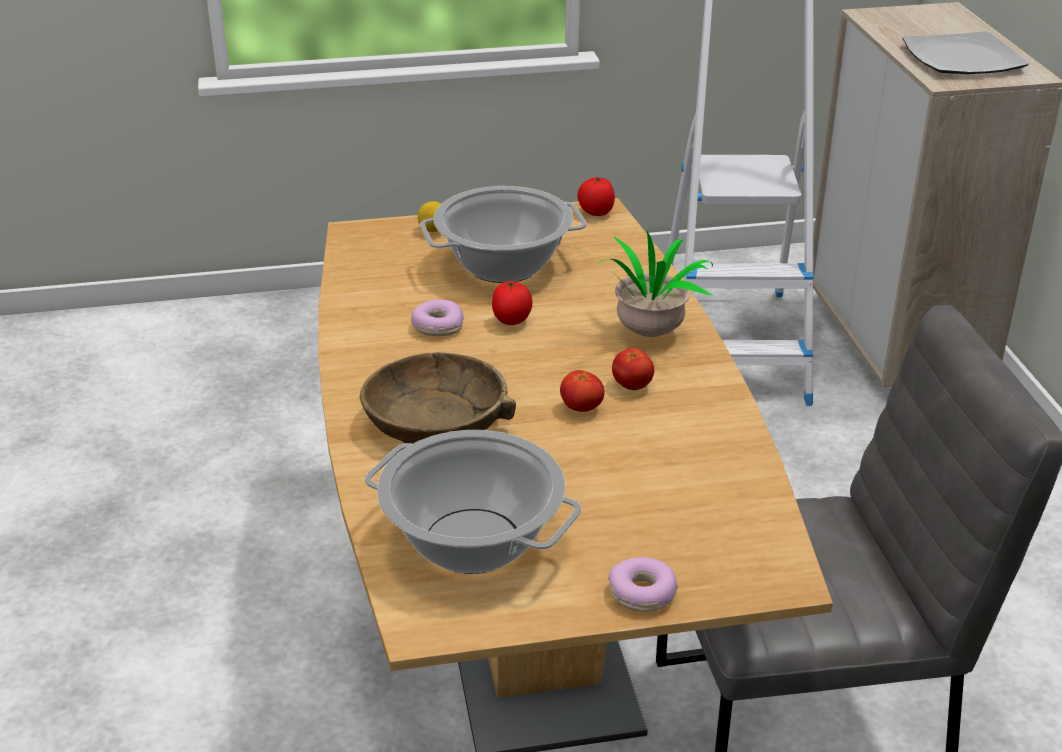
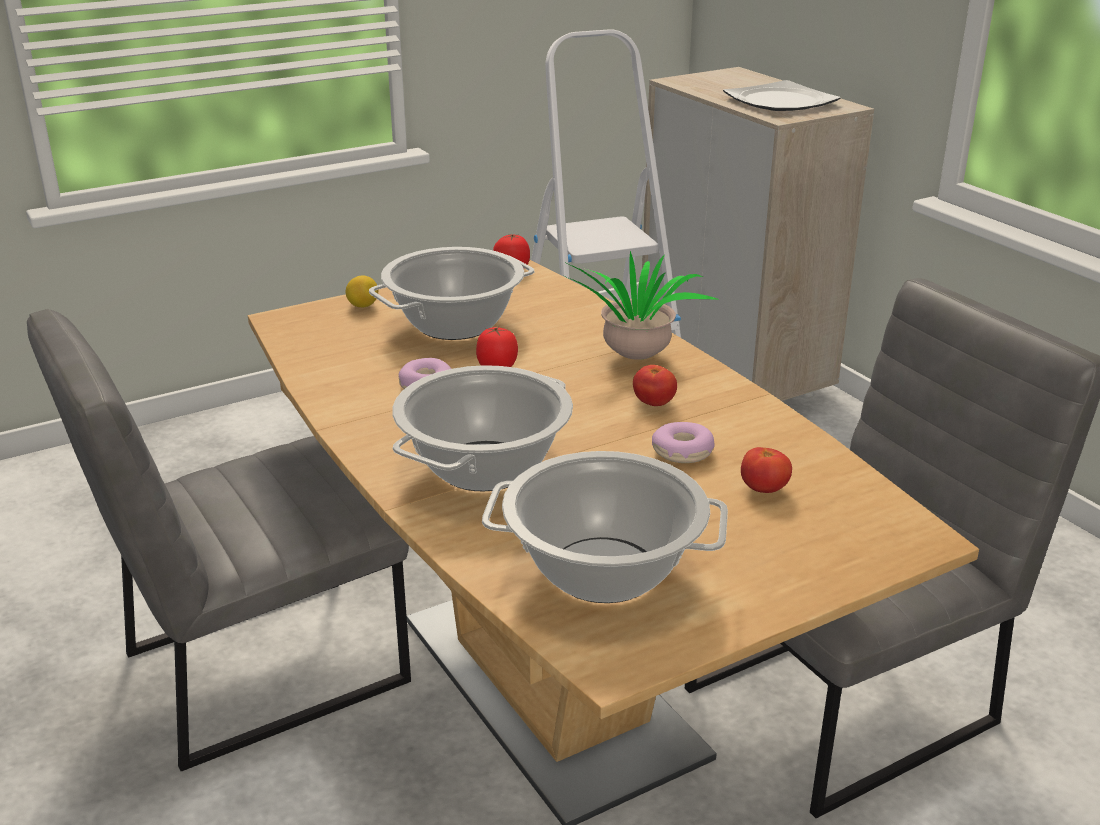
camera: 20 degrees left, 5 degrees down
brown bowl [359,352,516,444] -> cooking pot [392,365,573,492]
tomato [560,370,605,412] -> tomato moved to [741,447,792,493]
donut [608,557,678,612] -> donut moved to [652,422,715,463]
none -> grey chair [27,309,411,771]

